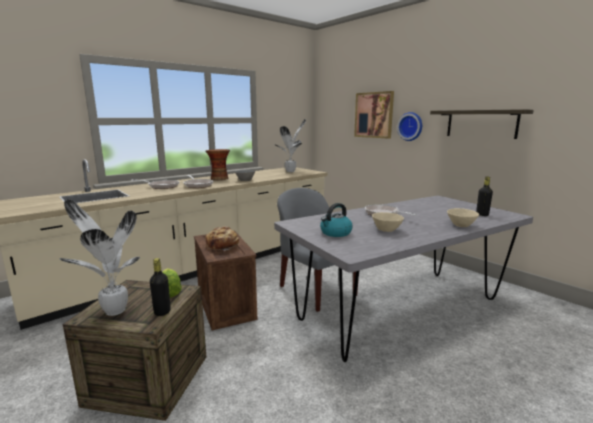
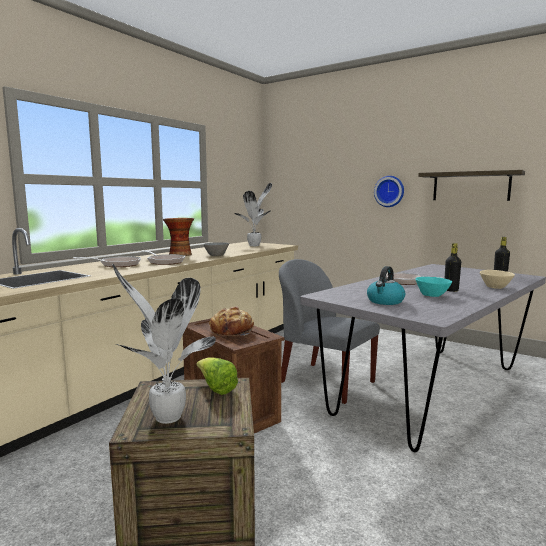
camera: 15 degrees left, 5 degrees down
black bottle [150,258,171,316] -> black bottle moved to [445,243,461,292]
picture [354,91,394,139] -> none
beige bowl [372,212,404,232] -> turquoise bowl [416,277,452,297]

